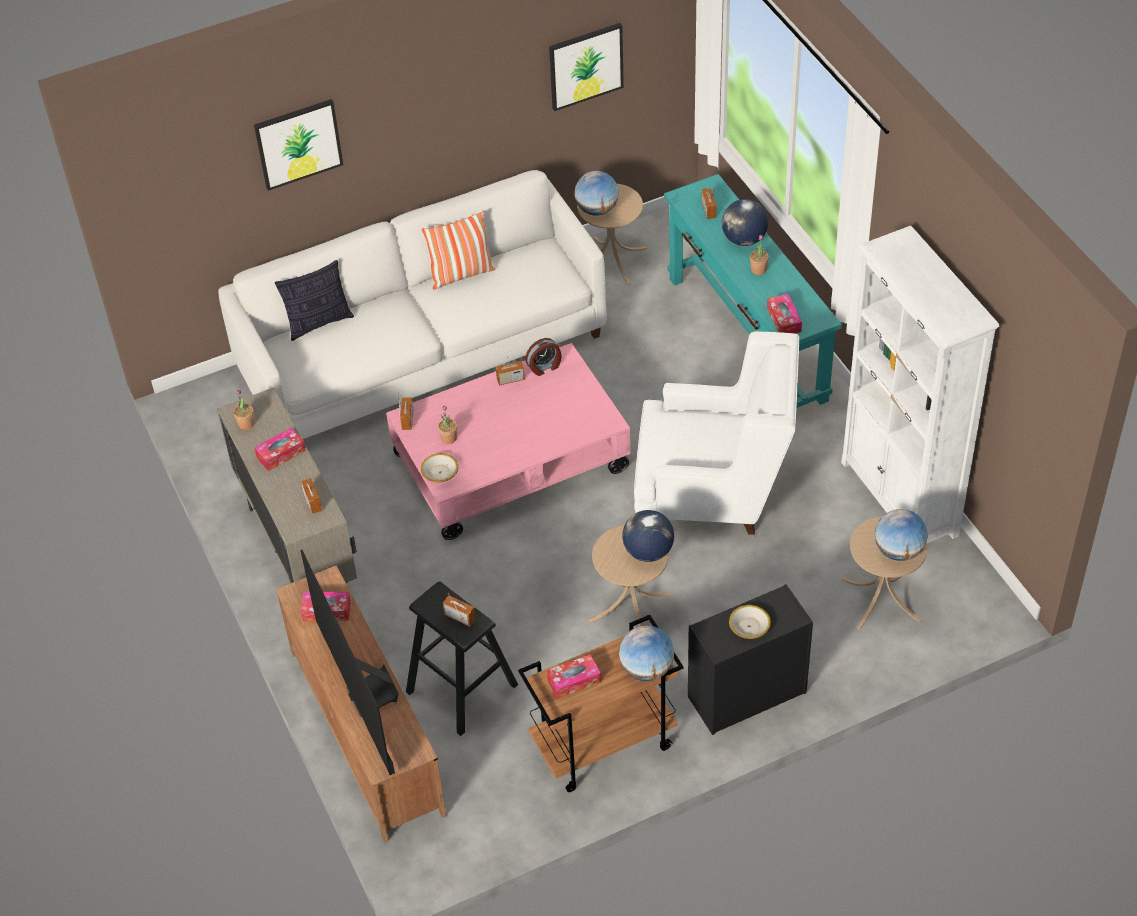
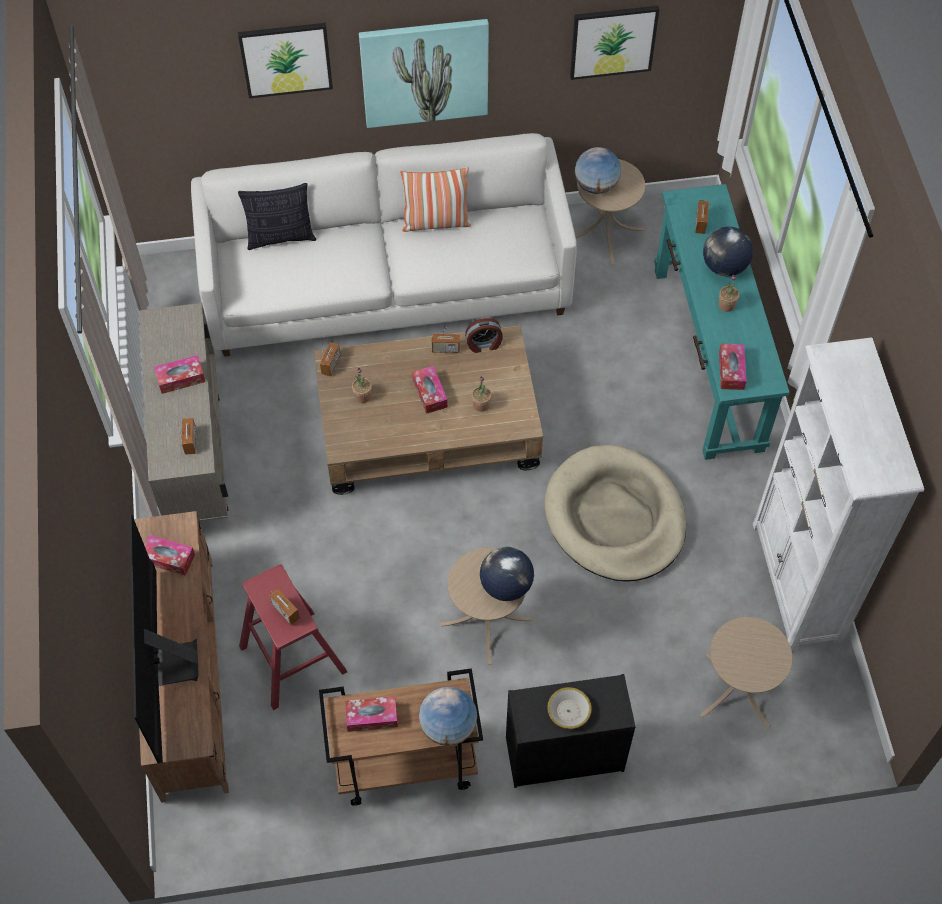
camera: 15 degrees right, 10 degrees up
potted plant [234,389,254,430] -> potted plant moved to [472,377,492,412]
pink coffee table [386,343,631,540] -> brown coffee table [314,325,543,495]
black stool [406,582,518,736] -> red stool [239,564,347,710]
bowl [421,453,458,482] -> none
white armchair [634,331,800,535] -> beige dog bed [545,445,686,582]
globe [875,509,928,561] -> none
none -> picture [359,19,489,128]
none -> tissue box [412,366,448,414]

